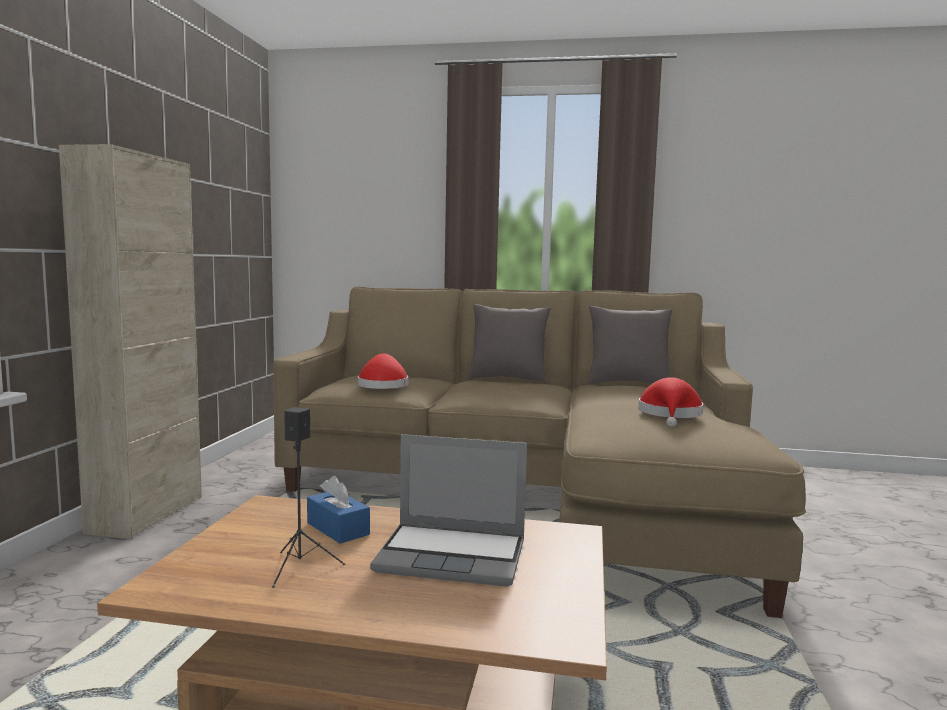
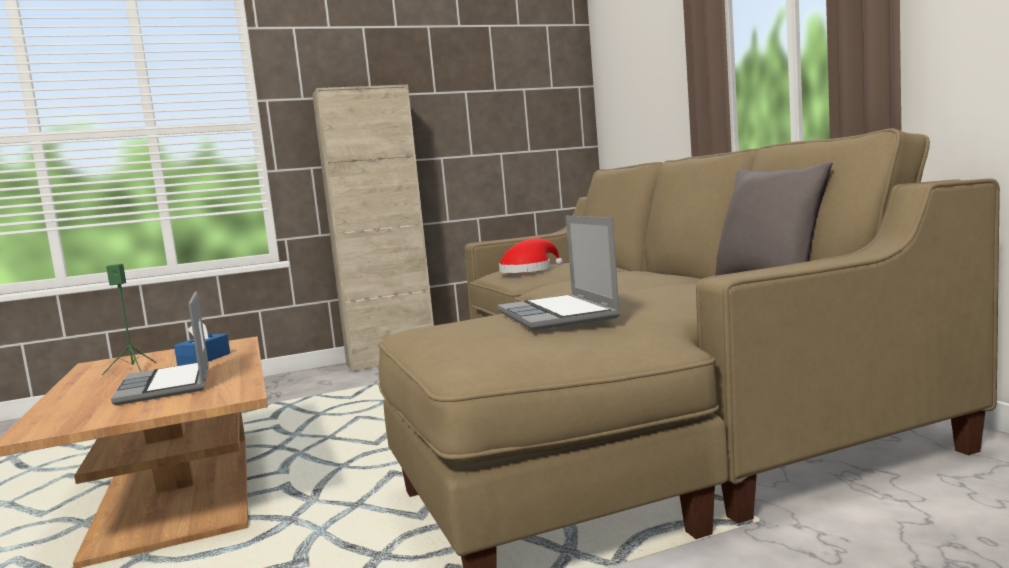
camera: 60 degrees right, 0 degrees up
black speaker [272,407,345,588] -> green speaker [102,264,157,375]
grey pillow [467,304,551,383] -> none
red hat [638,377,703,427] -> laptop [497,216,621,331]

